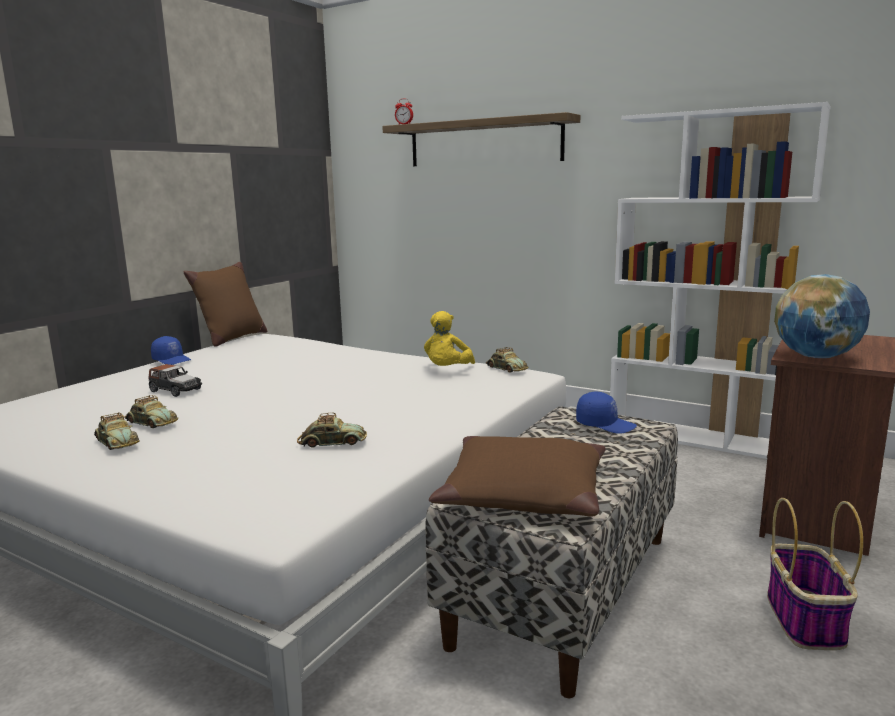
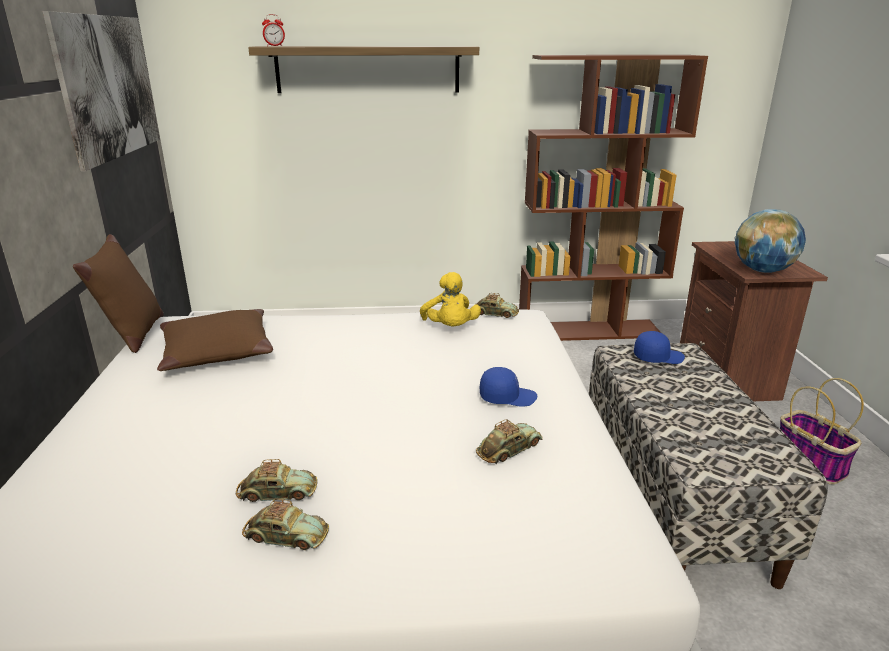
camera: 35 degrees left, 10 degrees up
toy car [148,364,202,397] -> none
blue cap [151,336,191,365] -> blue cap moved to [480,367,537,407]
brown pillow [429,436,606,517] -> brown pillow moved to [157,309,273,371]
white bookcase [610,102,831,459] -> brown bookcase [519,55,708,341]
none -> picture [42,11,160,171]

